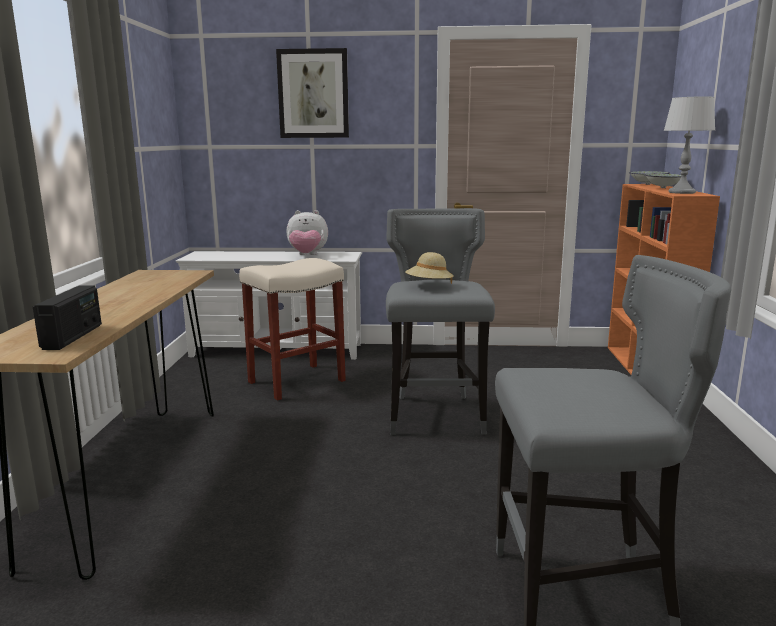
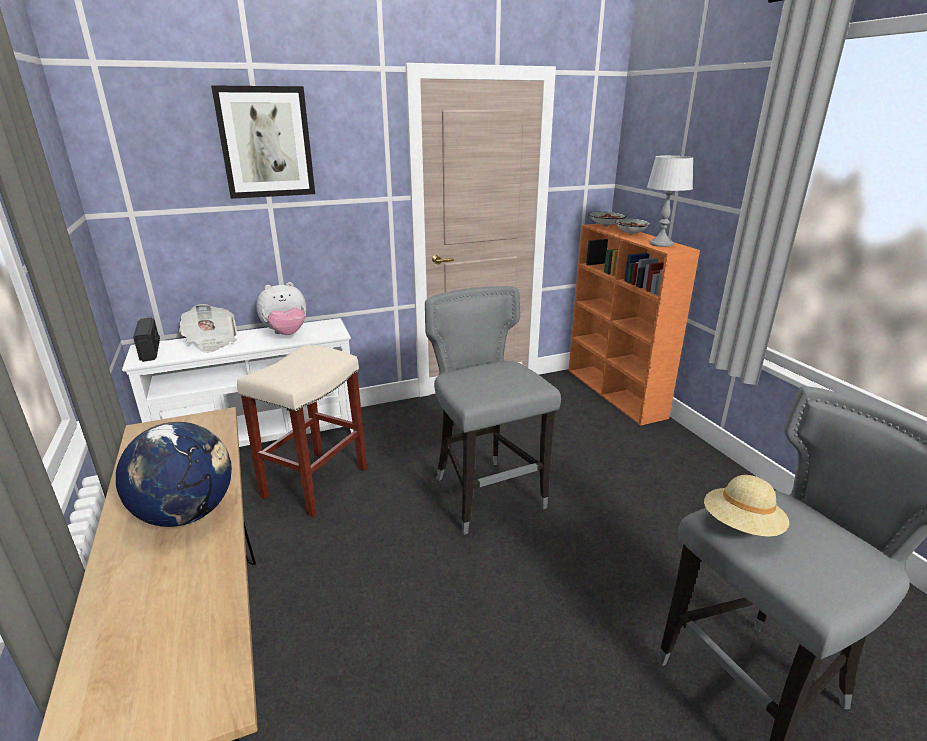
camera: 25 degrees left, 10 degrees up
radio [33,285,102,350] -> radio moved to [133,317,160,362]
beige hat [405,252,453,284] -> beige hat moved to [704,475,789,537]
none -> globe [116,422,232,527]
none -> newspaper [179,304,237,353]

